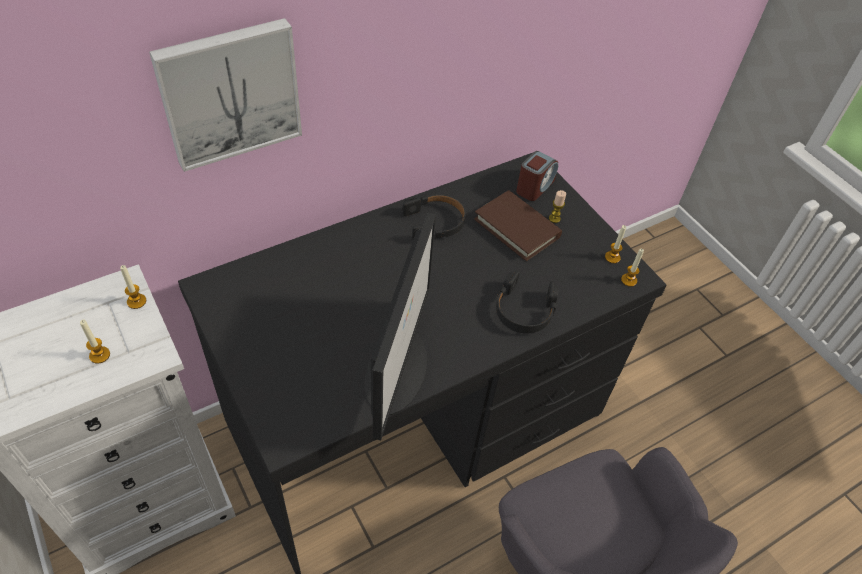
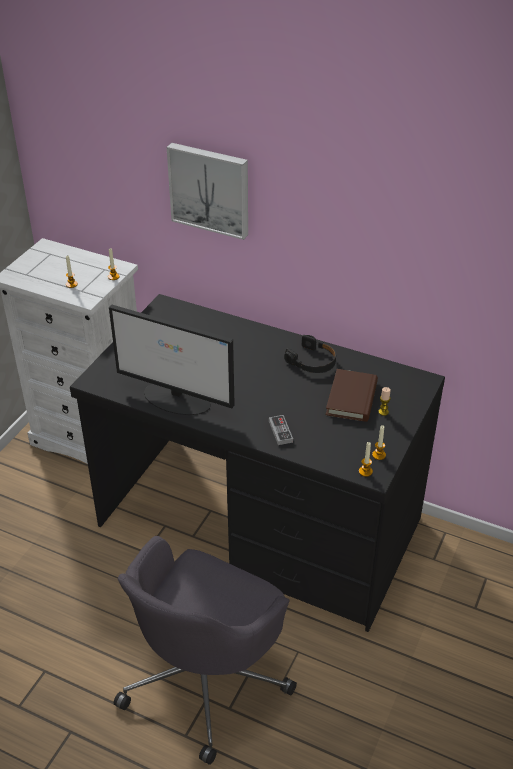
camera: 60 degrees right, 10 degrees down
monitor [365,213,436,441] -> monitor turned 45 degrees clockwise [109,305,235,415]
black headphones [496,271,559,334] -> game controller [269,415,293,445]
alarm clock [516,151,558,201] -> none

